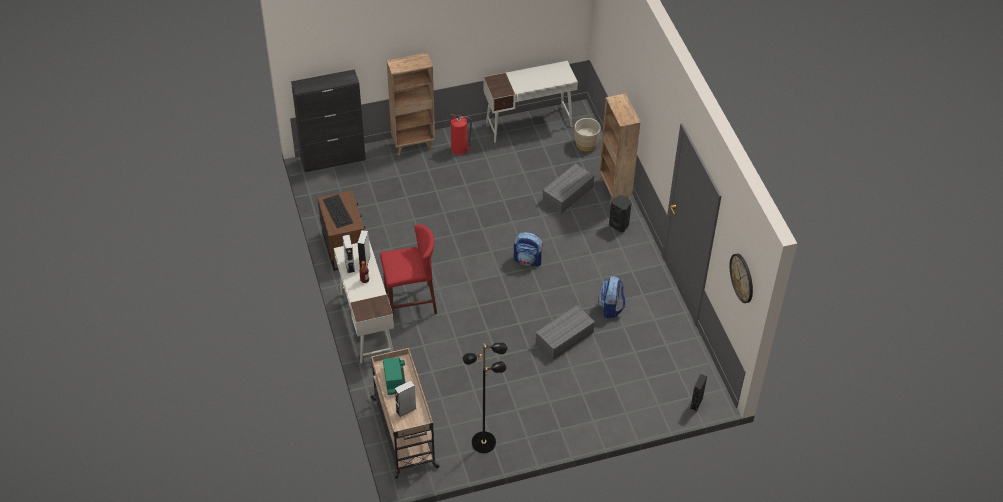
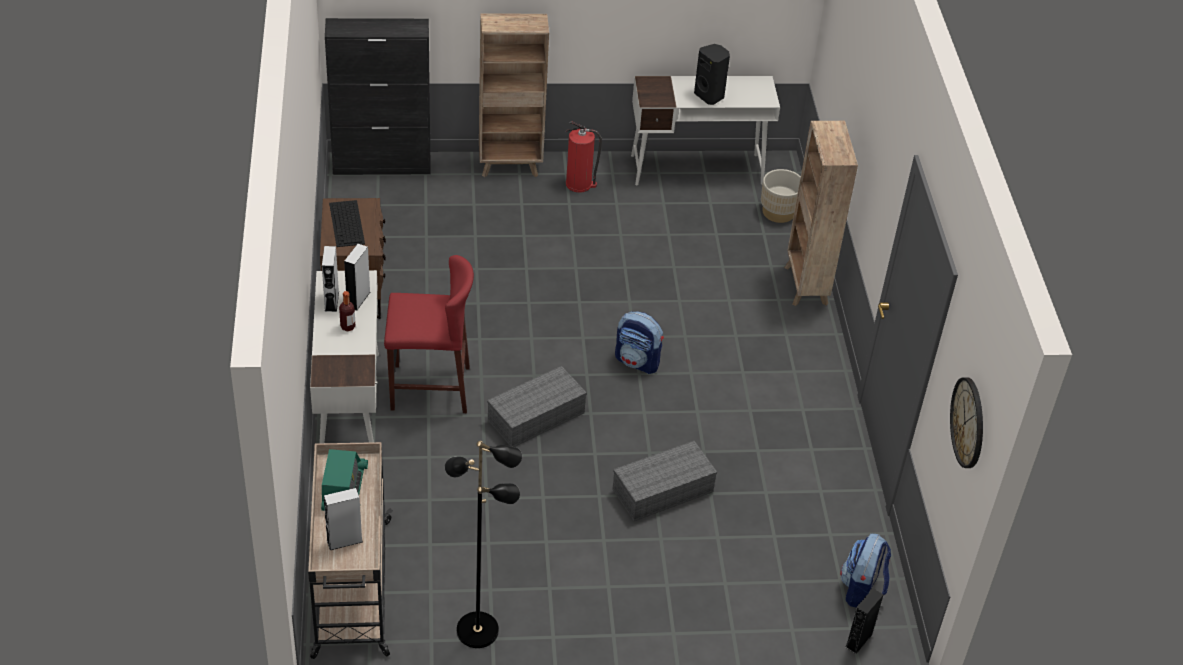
camera: 10 degrees right, 5 degrees down
grey storage box [542,163,595,214] -> grey storage box moved to [487,366,587,447]
backpack [598,276,625,318] -> backpack moved to [840,534,891,607]
black speaker [609,195,631,232] -> black speaker moved to [694,44,730,105]

